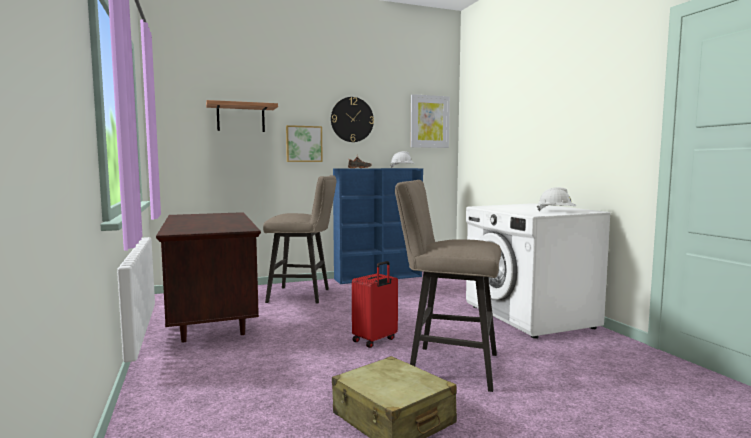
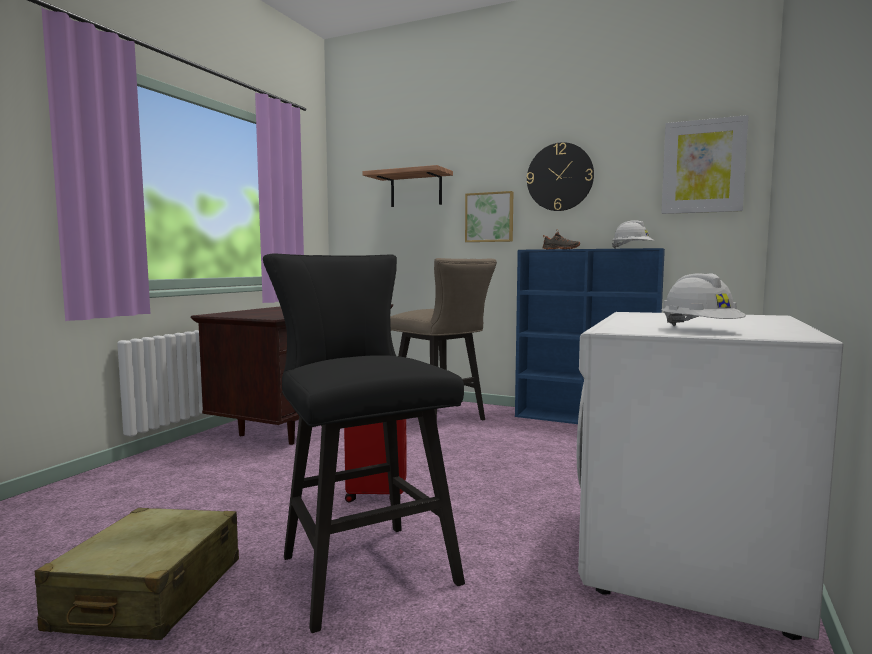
camera: 45 degrees right, 0 degrees up
beige stool [395,180,501,392] -> black stool [263,253,465,633]

